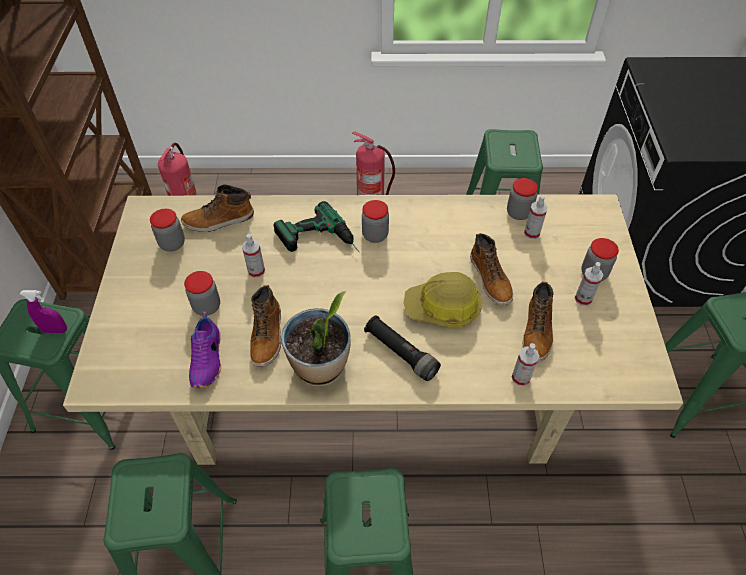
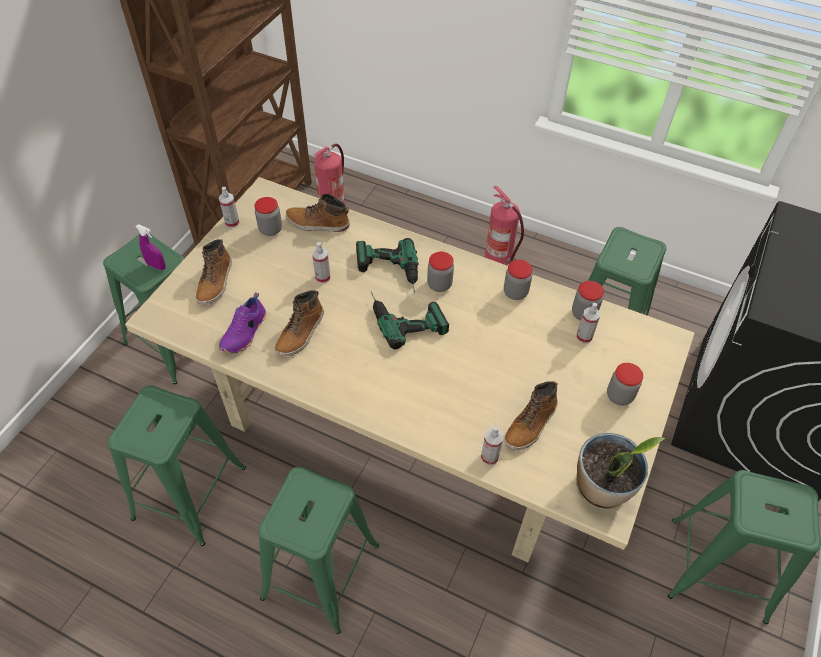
camera: 25 degrees right, 0 degrees up
jar [184,271,220,316] -> jar moved to [504,260,533,300]
potted plant [281,291,351,387] -> potted plant moved to [576,433,665,510]
black flashlight [364,315,441,381] -> none
hard hat [404,272,482,327] -> none
boot [470,233,513,305] -> boot moved to [196,239,232,304]
spray bottle [575,262,603,306] -> spray bottle moved to [219,187,239,228]
none -> power drill [371,292,449,349]

